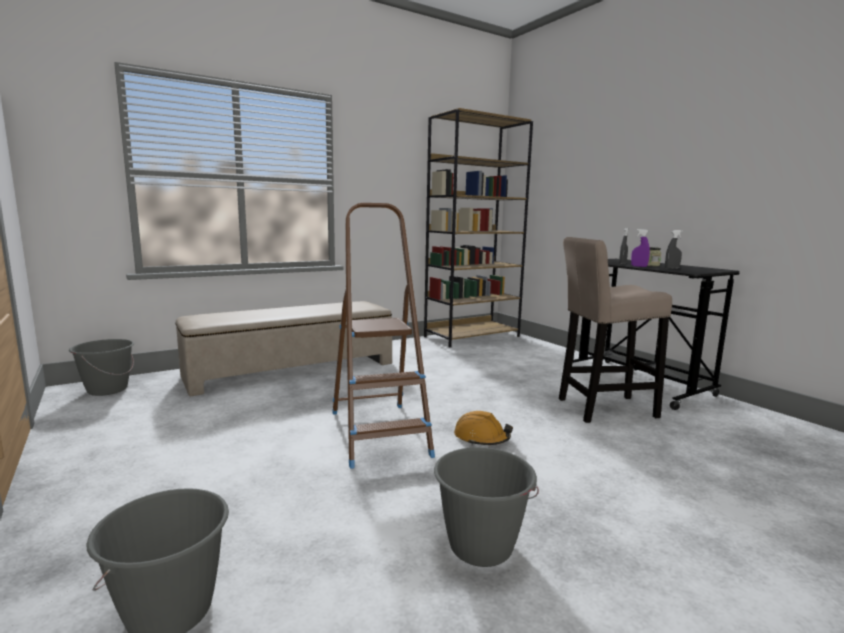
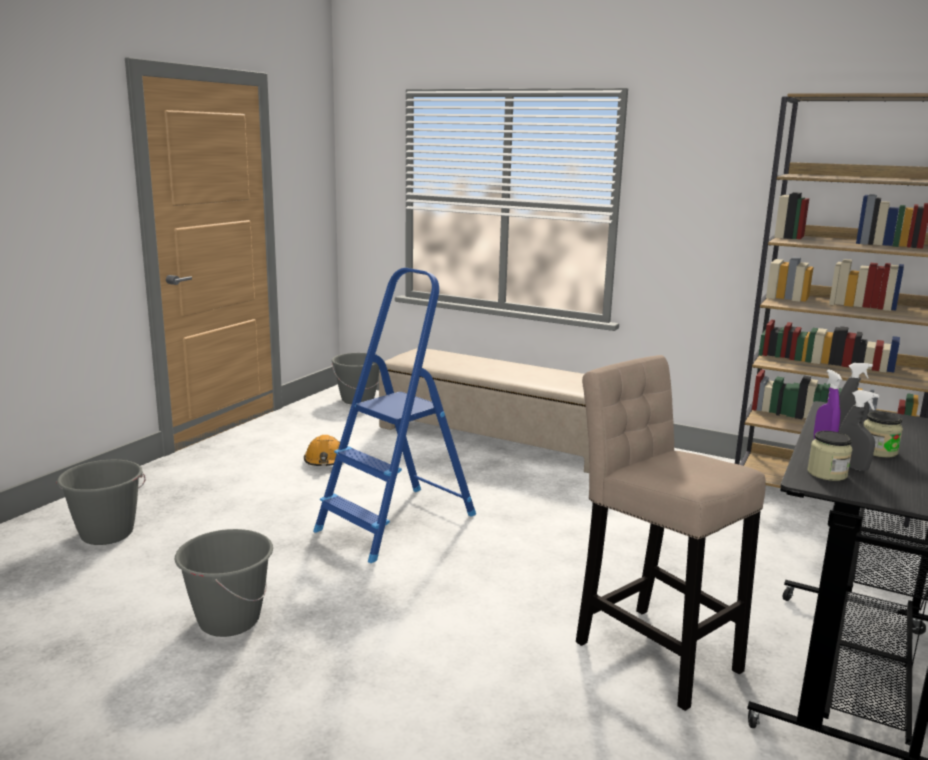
camera: 60 degrees right, 5 degrees up
brown step ladder [332,203,435,469] -> blue step ladder [313,268,476,563]
orange hard hat [454,411,513,446] -> orange hard hat moved to [304,435,340,466]
none -> jar [807,431,852,481]

